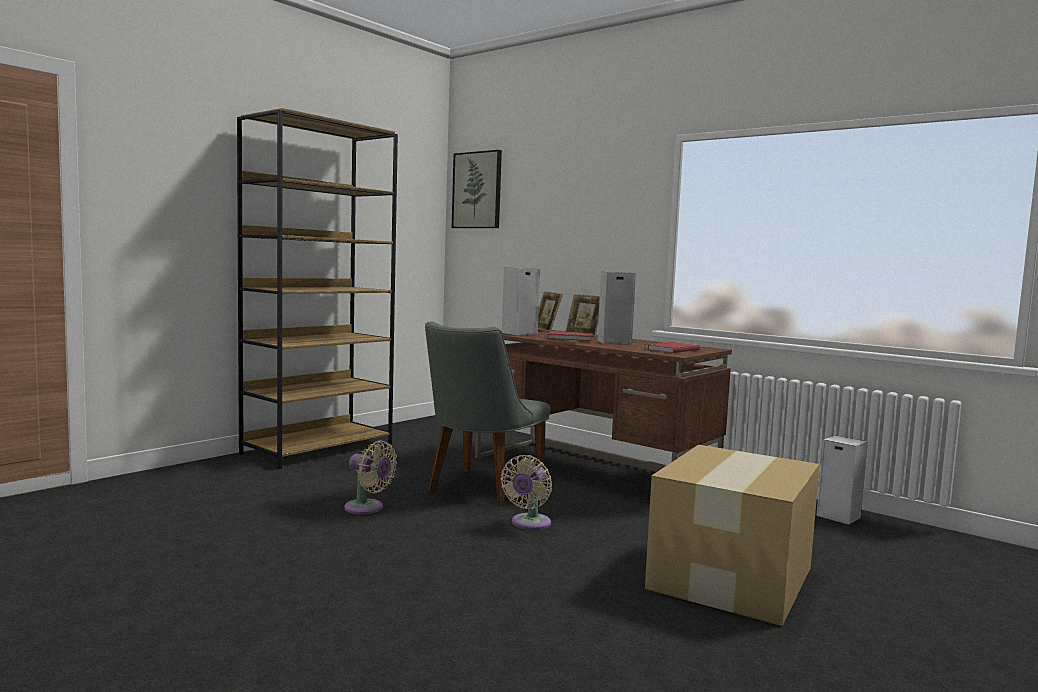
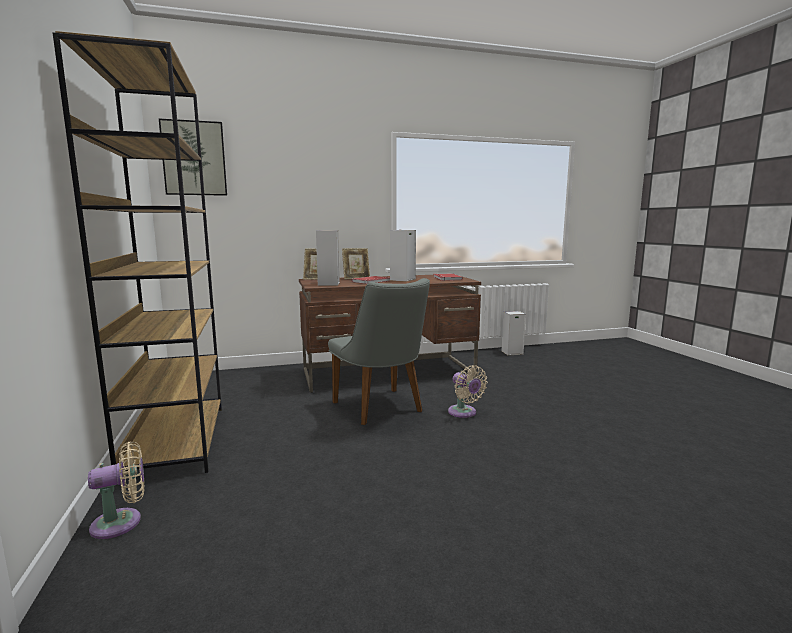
camera: 55 degrees left, 5 degrees up
beige fan [344,440,397,514] -> beige fan moved to [88,441,144,539]
cardboard box [645,445,820,626] -> none

